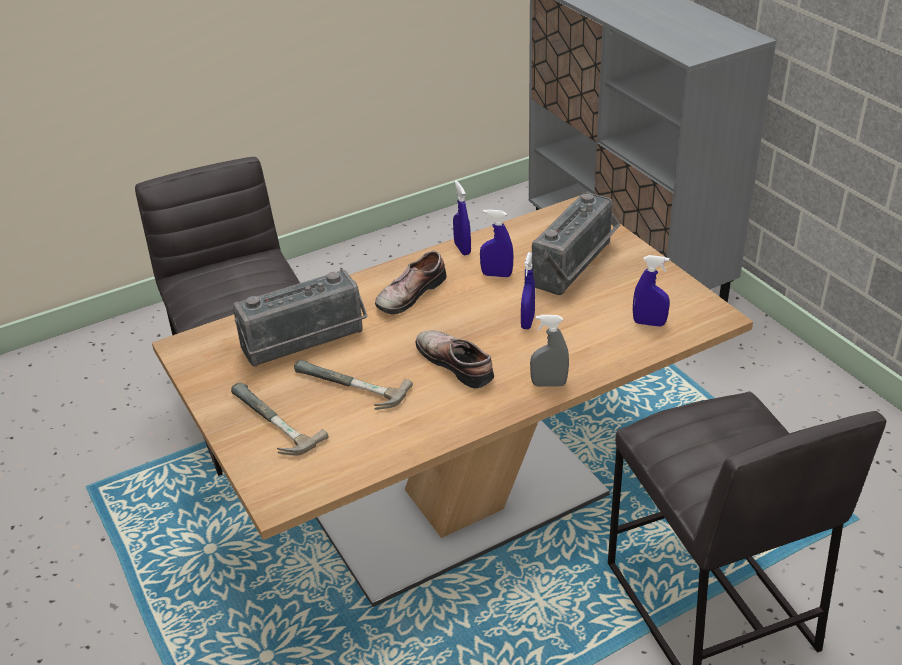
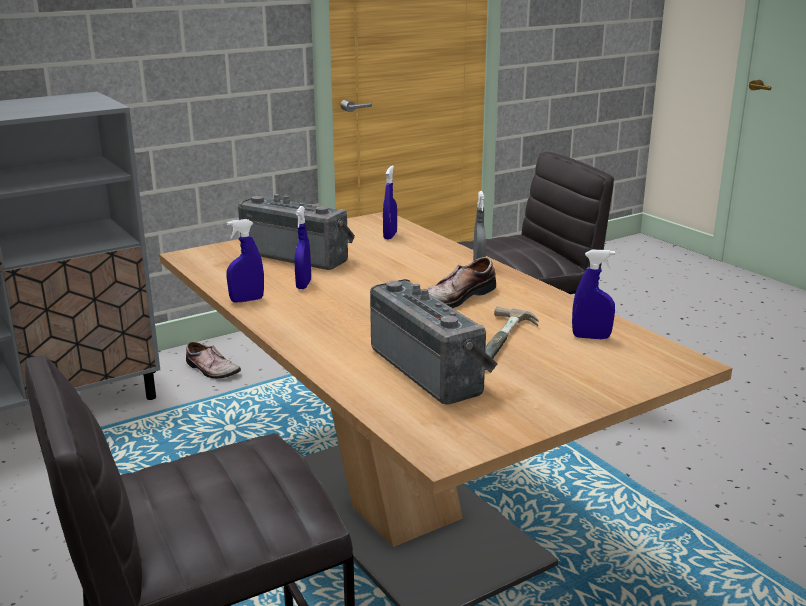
camera: 95 degrees left, 15 degrees down
hammer [231,383,328,456] -> none
shoe [375,251,446,315] -> shoe moved to [186,341,241,379]
blue spray bottle [521,252,535,329] -> blue spray bottle moved to [572,250,615,339]

